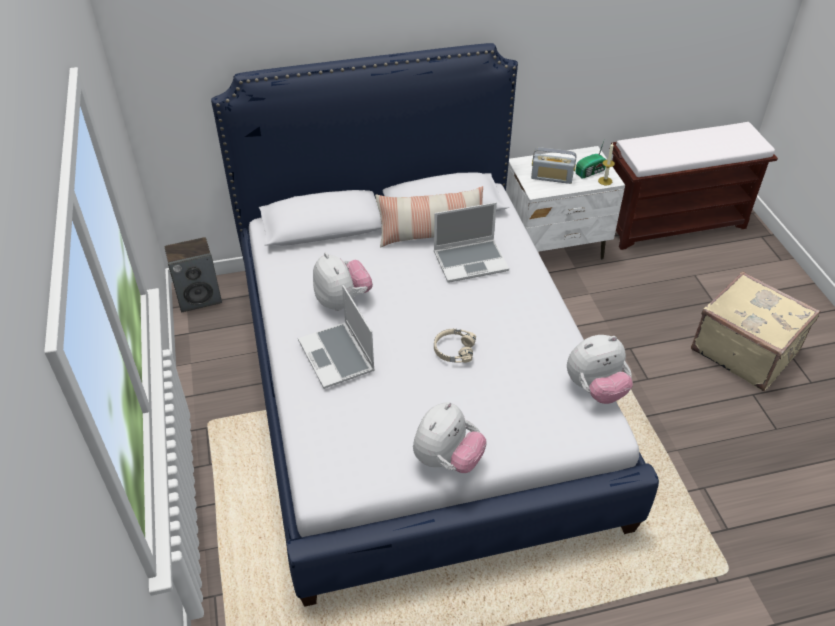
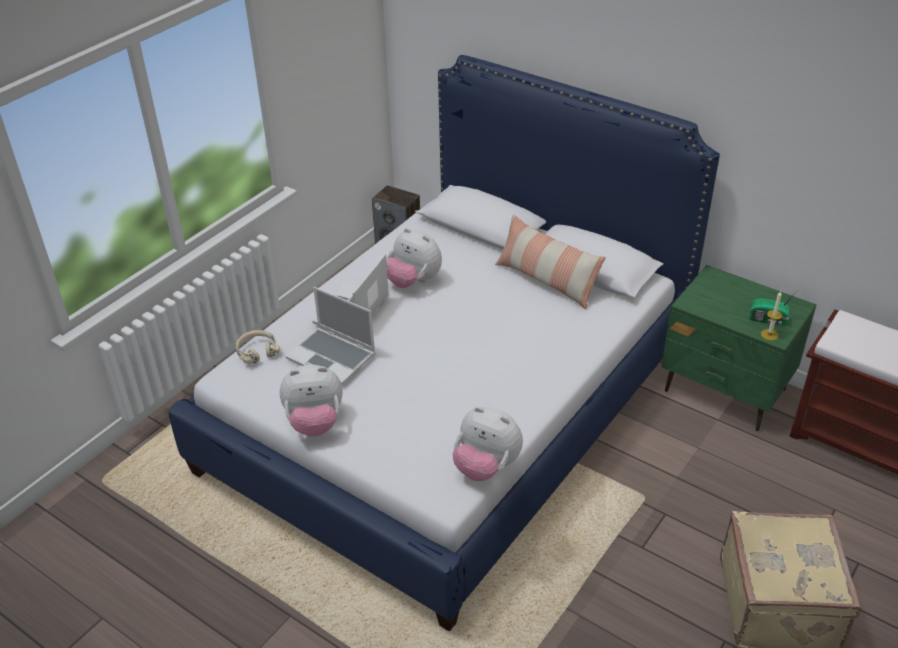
camera: 50 degrees right, 5 degrees down
plush toy [313,252,373,311] -> plush toy turned 105 degrees clockwise [386,228,442,288]
laptop [434,202,509,283] -> laptop moved to [286,287,375,385]
beige headphones [434,329,476,363] -> beige headphones moved to [236,330,280,364]
white nightstand [506,146,625,259] -> green nightstand [661,265,816,431]
radio [531,147,576,184] -> none

